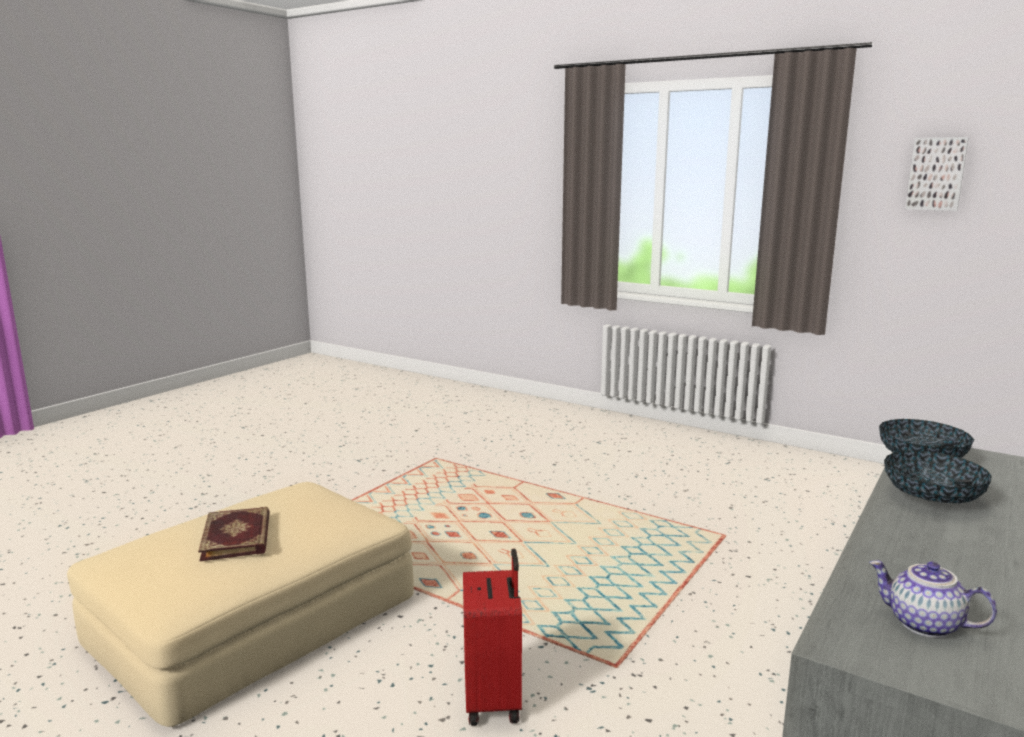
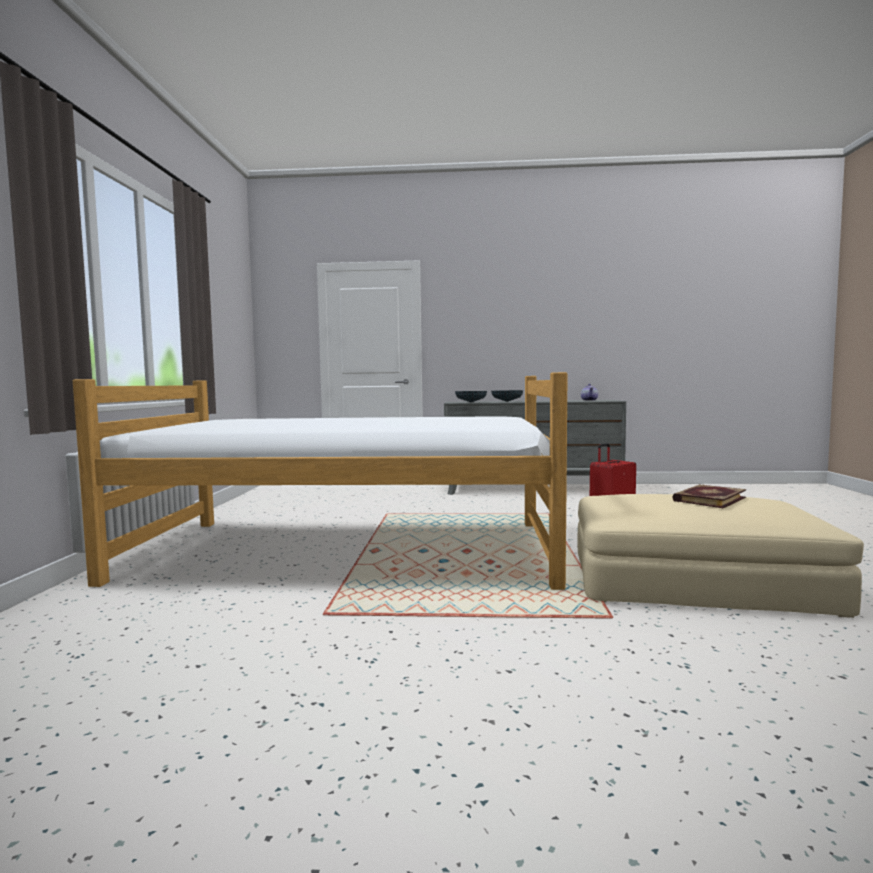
camera: 120 degrees left, 10 degrees down
picture [905,137,969,211] -> none
none -> bed [73,372,568,590]

